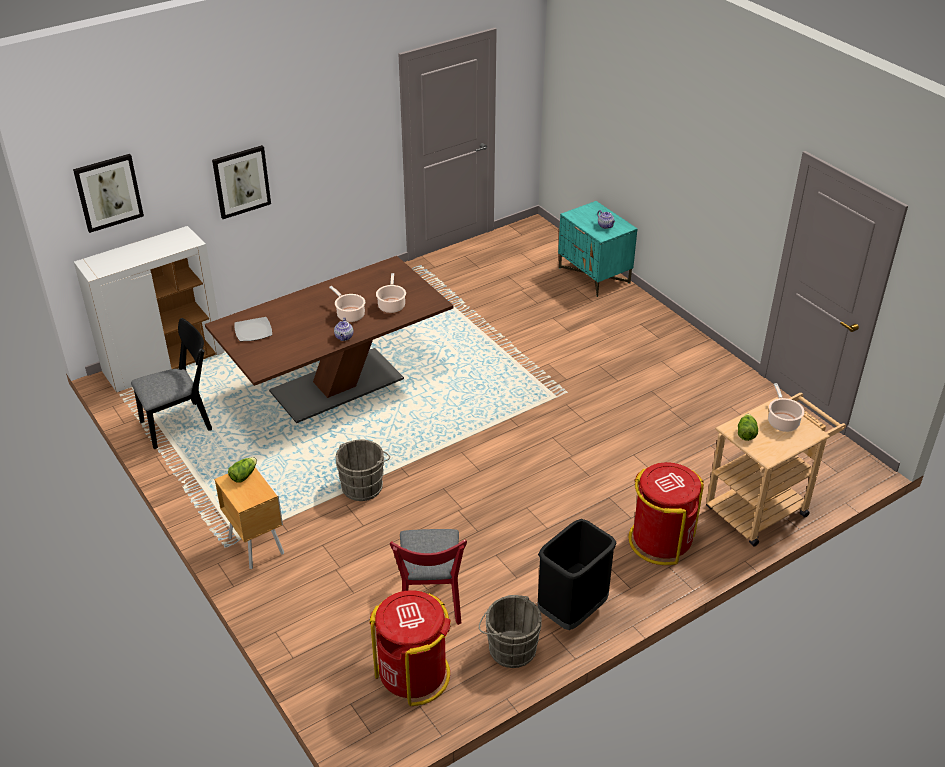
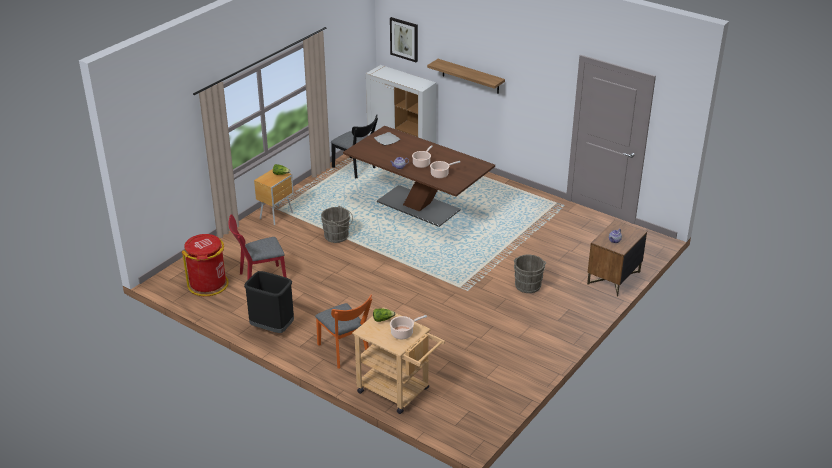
camera: 70 degrees right, 5 degrees down
picture [212,145,271,219] -> shelf [427,59,505,94]
grey bucket [479,595,542,668] -> grey bucket moved to [514,255,546,293]
turquoise nightstand [558,201,638,297] -> brown nightstand [587,220,647,296]
red trash can [629,462,704,565] -> orange chair [315,294,372,369]

